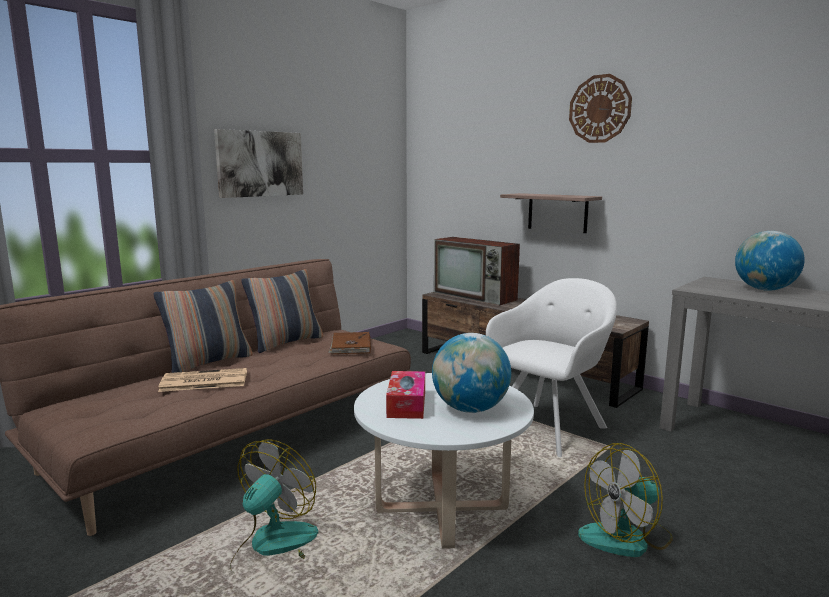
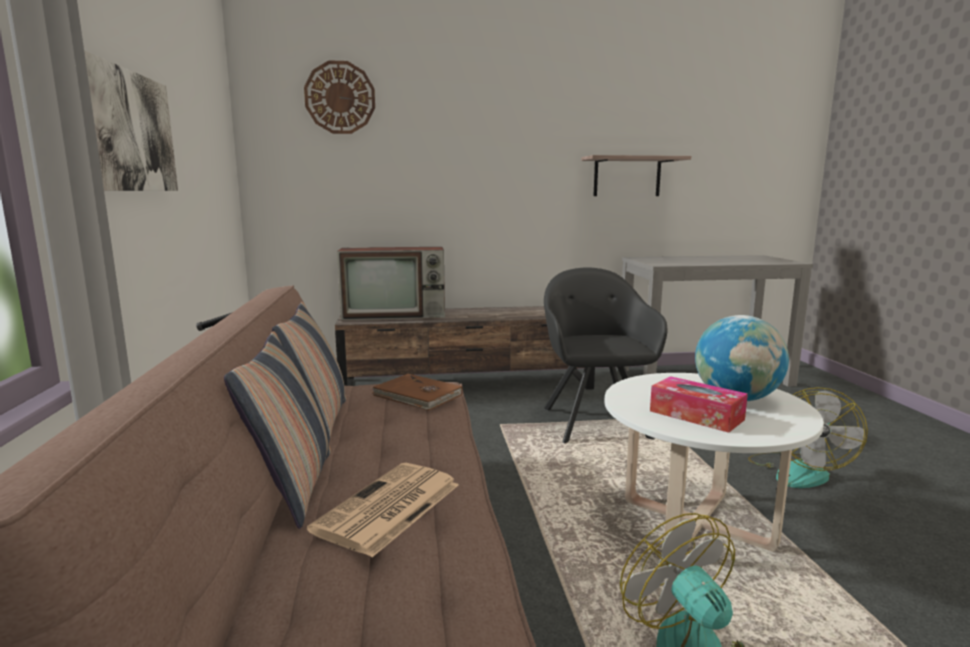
camera: 50 degrees left, 0 degrees up
white armchair [486,278,617,457] -> black armchair [543,268,667,443]
shelf [500,193,602,233] -> shelf moved to [581,155,691,196]
wall clock [569,74,632,143] -> wall clock moved to [304,60,375,134]
globe [735,231,805,291] -> none

